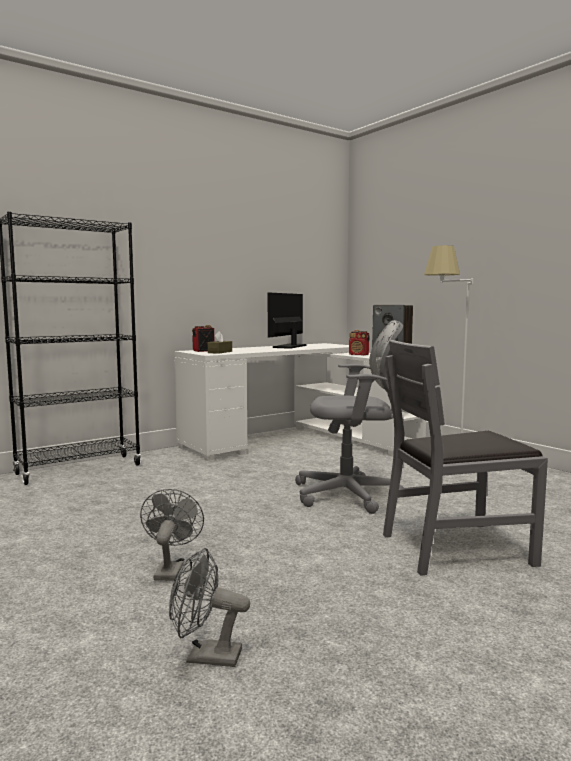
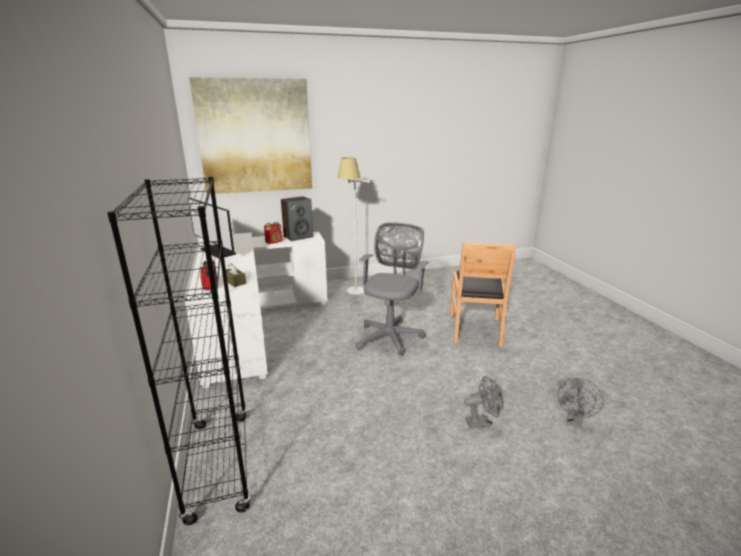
camera: 70 degrees left, 15 degrees up
grey fan [140,489,204,581] -> grey fan turned 150 degrees clockwise [464,376,503,428]
grey chair [383,340,548,576] -> brown chair [450,242,516,347]
none -> picture [189,77,312,194]

